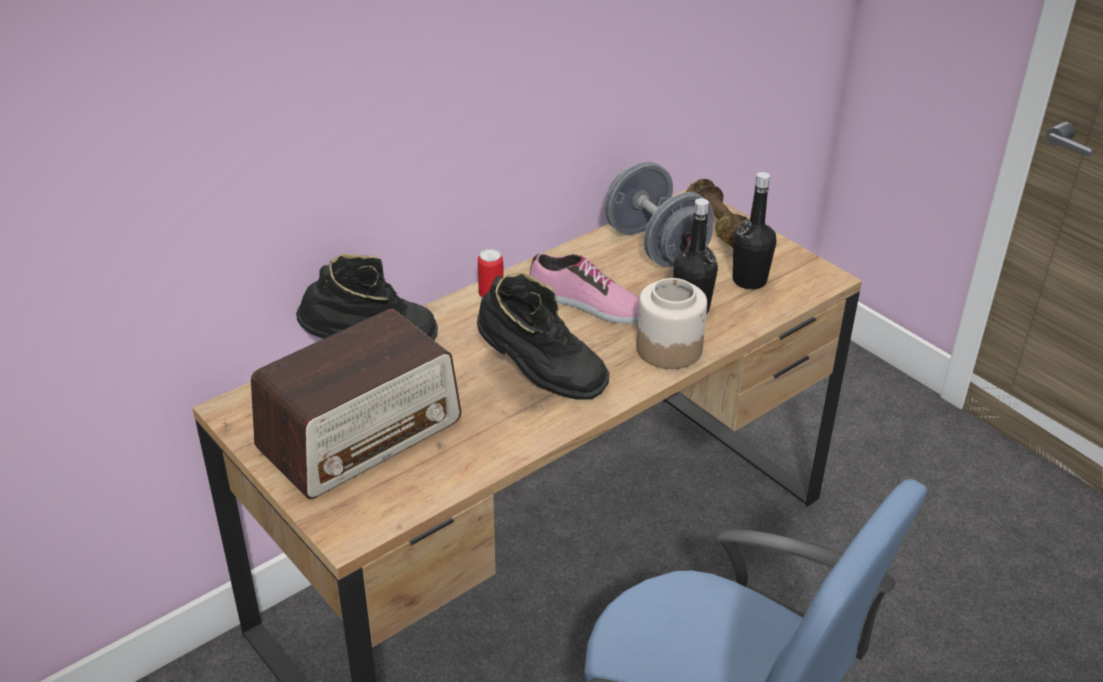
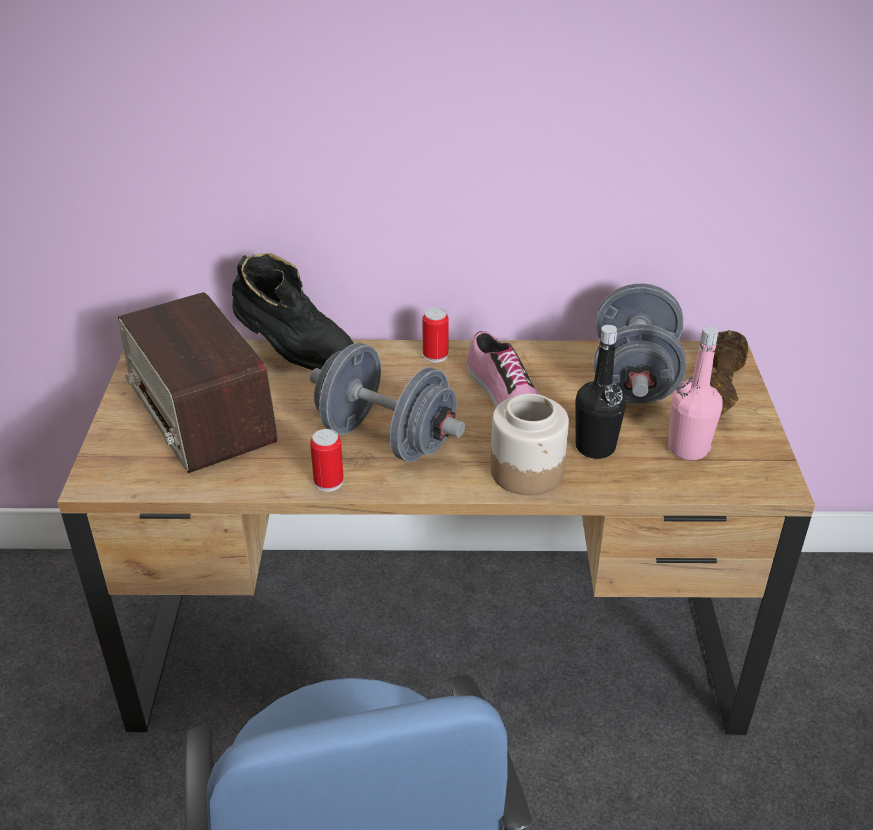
camera: 40 degrees right, 0 degrees up
radio [251,309,461,499] -> radio turned 60 degrees clockwise [118,292,278,473]
black boot [477,273,609,400] -> grey dumbbell [310,343,465,462]
black bottle [733,172,777,289] -> pink bottle [668,326,723,460]
none -> can [310,429,344,492]

